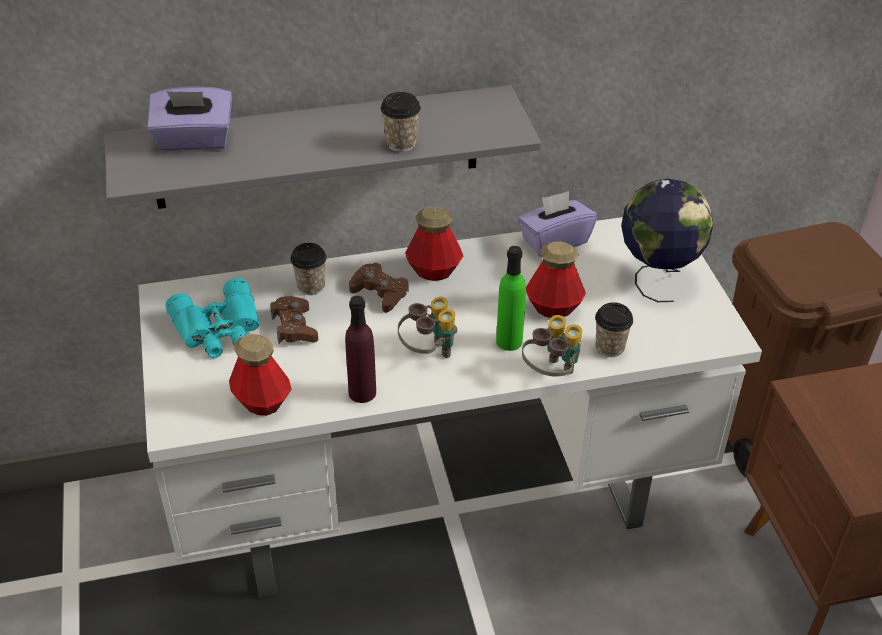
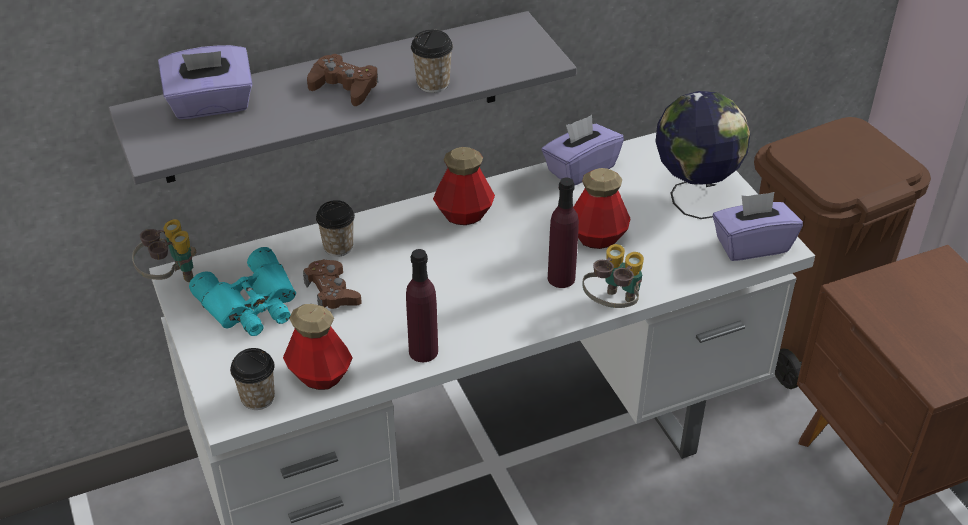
camera: 10 degrees left, 0 degrees up
brown game controller [349,263,409,313] -> brown game controller moved to [307,54,378,106]
binoculars [398,297,457,358] -> binoculars moved to [132,219,196,282]
green bottle [496,246,526,351] -> purple bottle [548,177,579,288]
cup [595,302,633,357] -> cup moved to [230,348,275,410]
none -> purple tissue box [713,192,803,261]

